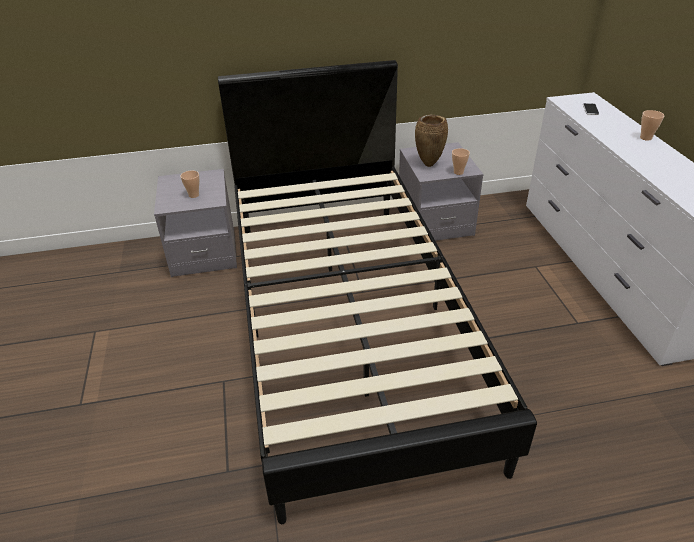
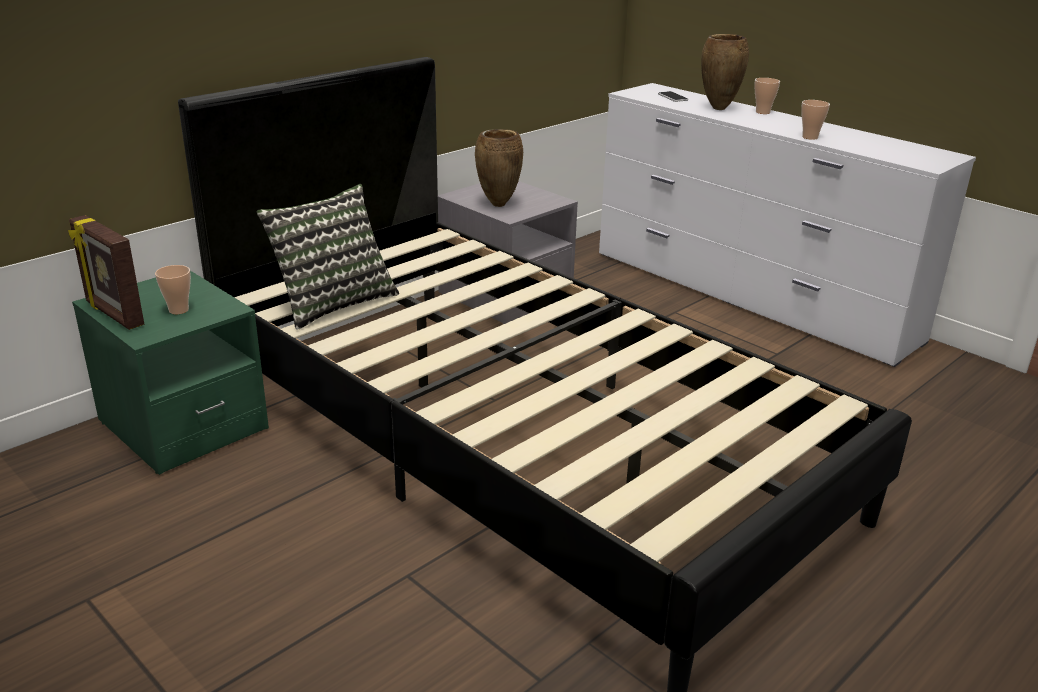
camera: 35 degrees left, 10 degrees down
grey nightstand [154,169,237,277] -> green nightstand [72,271,269,475]
cup [452,148,470,175] -> cup moved to [801,100,830,140]
none -> picture frame [68,215,144,330]
none -> pillow [257,184,399,330]
none -> brown vase [701,34,749,110]

